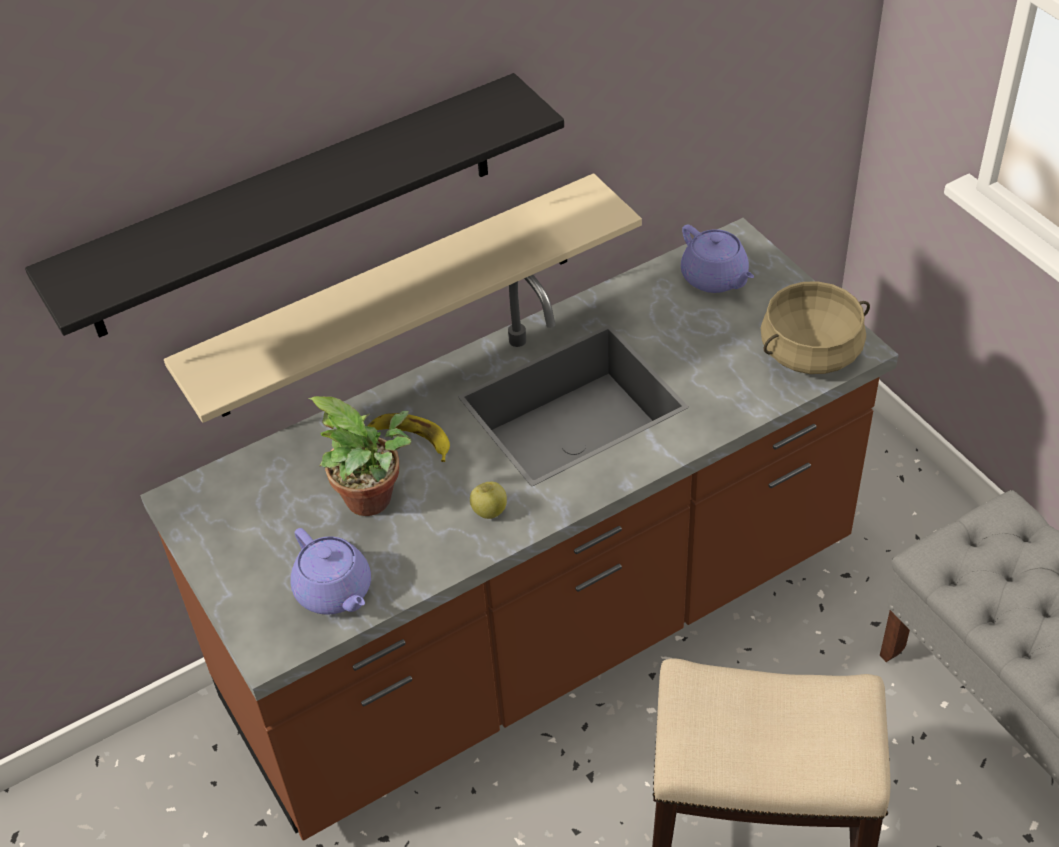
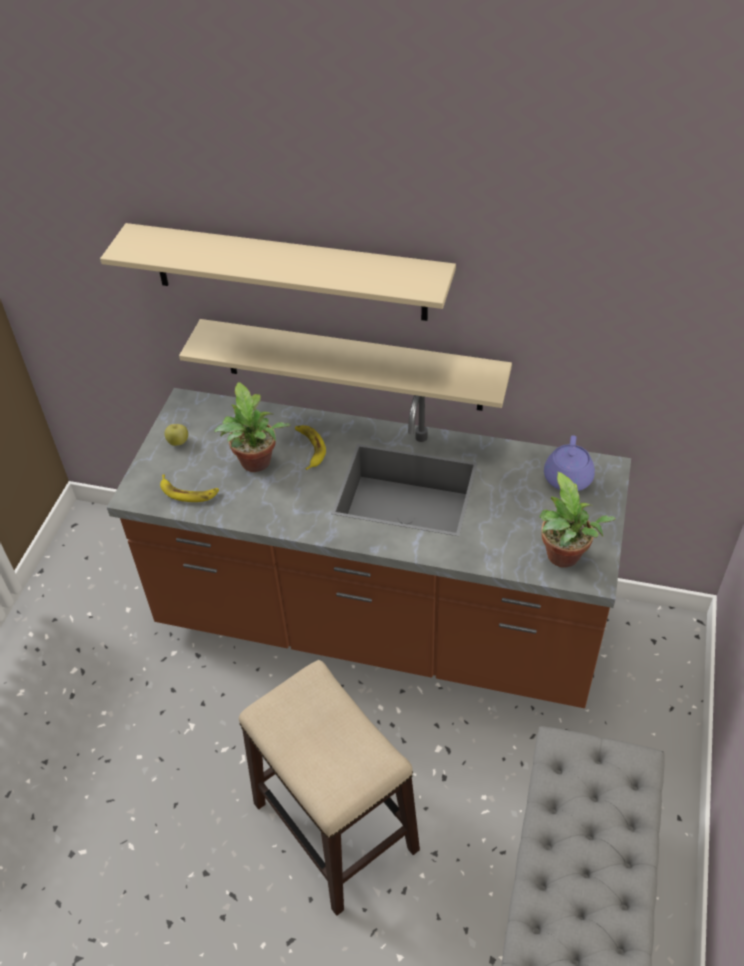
camera: 45 degrees right, 0 degrees up
black shelf [25,73,564,338] -> beige shelf [100,223,456,321]
purple teapot [290,528,371,614] -> banana [160,475,219,502]
apple [470,482,507,519] -> apple moved to [164,424,188,446]
beige cooking pot [761,281,870,374] -> potted plant [539,471,616,568]

